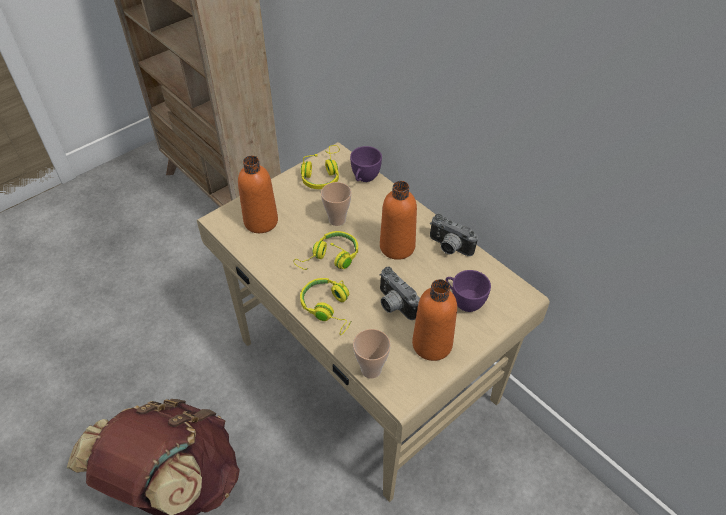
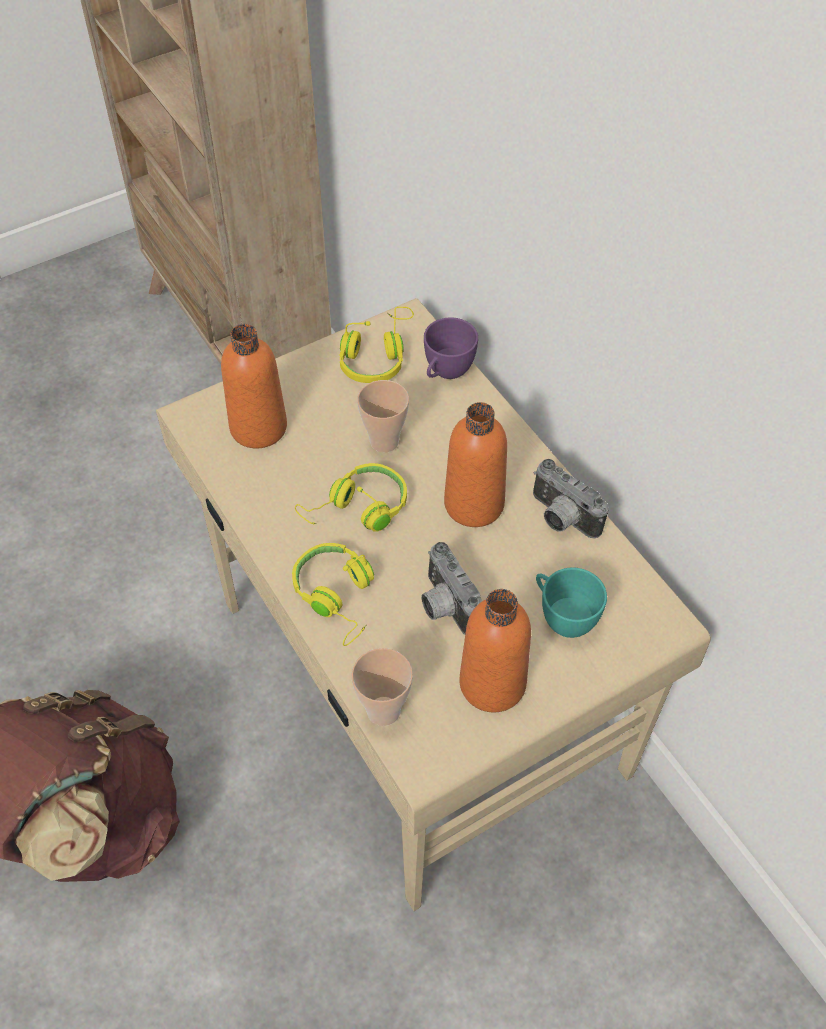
camera: 10 degrees right, 5 degrees up
purple cup [446,270,491,312] -> turquoise cup [536,567,607,638]

